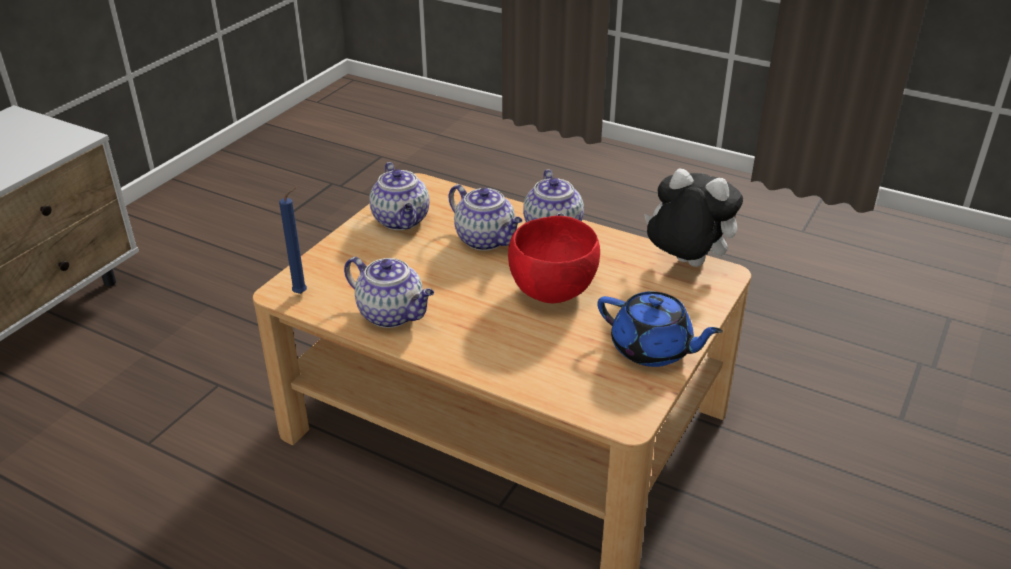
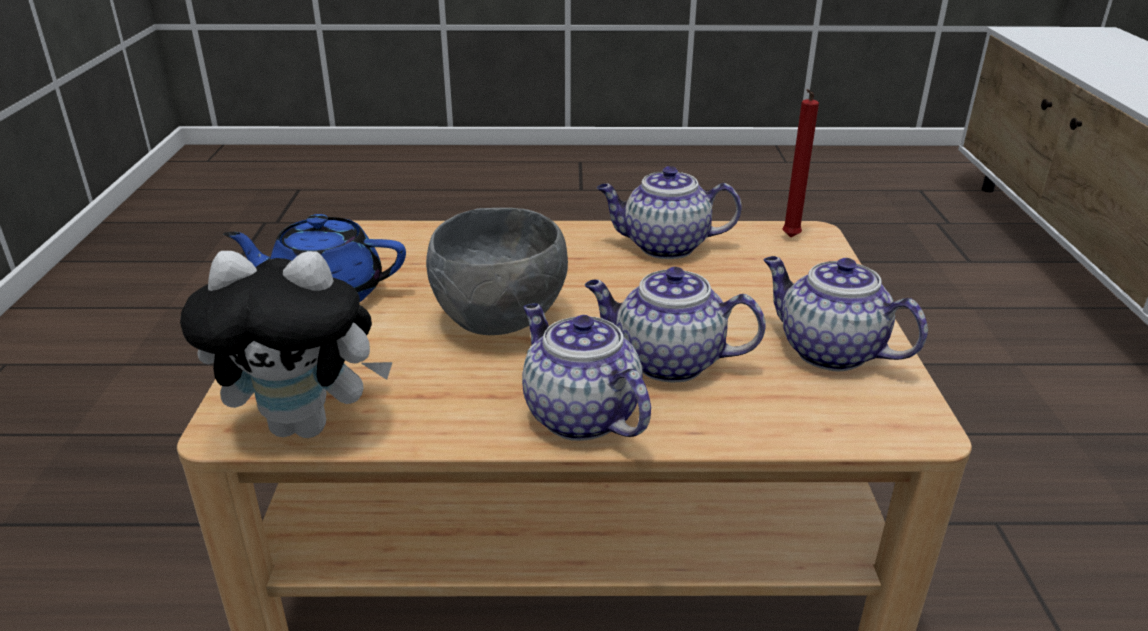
camera: 150 degrees right, 5 degrees down
blue candle [279,186,307,294] -> red candle [782,89,819,237]
red bowl [508,216,600,303] -> grey bowl [426,208,568,335]

